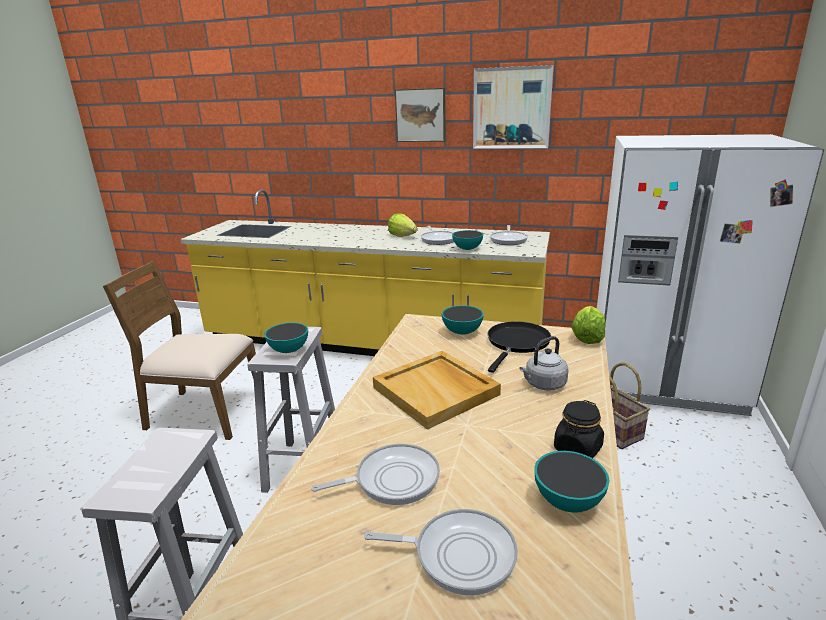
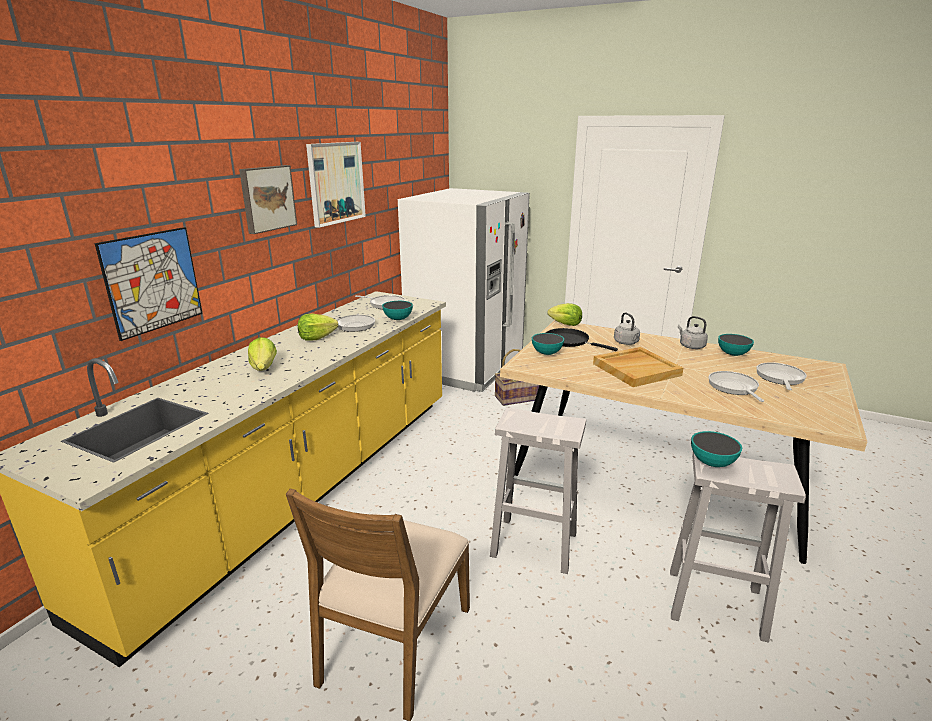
camera: 80 degrees left, 0 degrees up
bowl [264,323,308,353] -> bowl moved to [691,431,742,467]
black jar [554,400,604,458] -> grey kettle [678,316,708,349]
none -> picture [95,227,203,341]
none -> lettuce [248,337,277,371]

